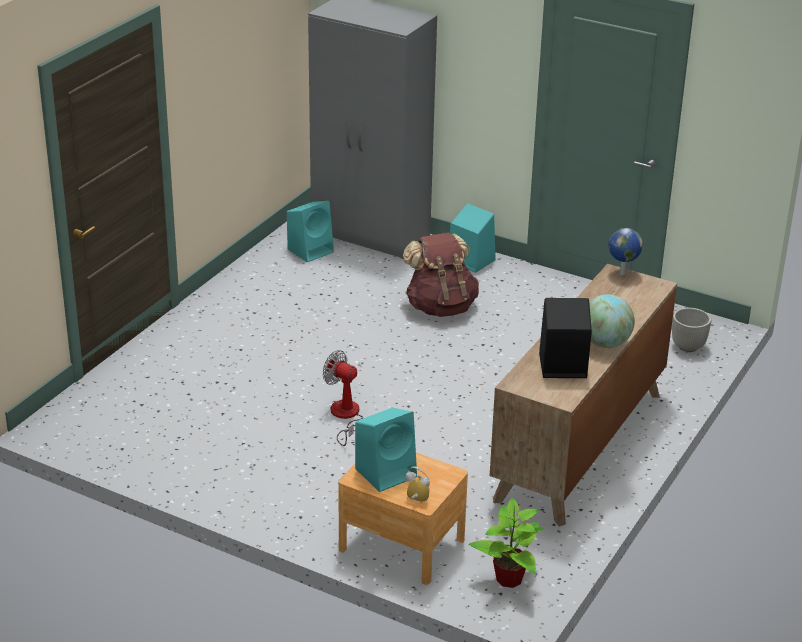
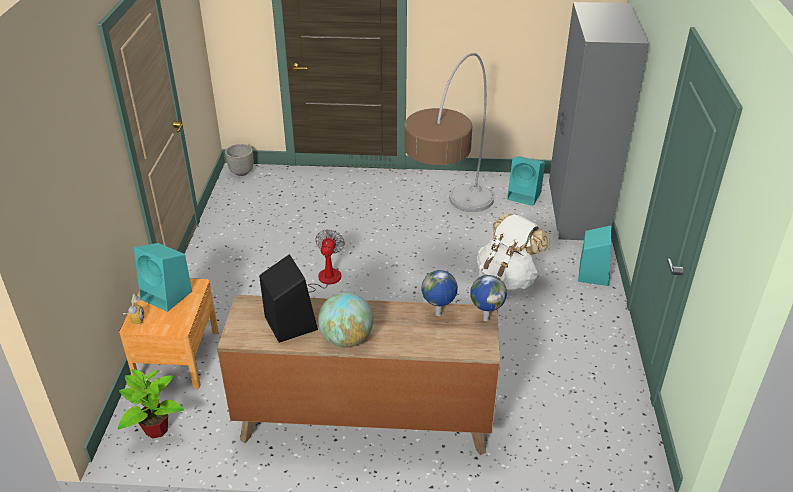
camera: 65 degrees right, 5 degrees up
brown backpack [403,233,479,317] -> white backpack [477,213,549,291]
grey planter [672,308,711,352] -> grey planter moved to [225,144,253,176]
none -> floor lamp [404,53,494,212]
none -> globe [421,270,458,316]

